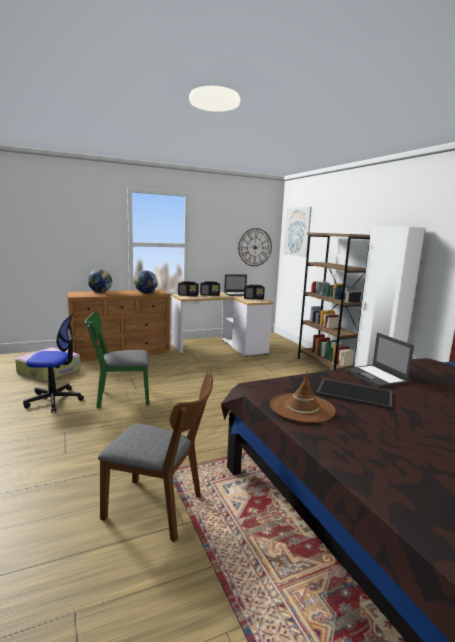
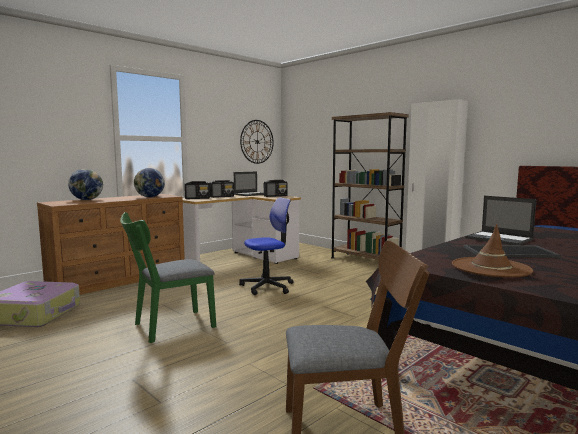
camera: 20 degrees left, 5 degrees down
office chair [23,314,84,413] -> office chair moved to [239,197,294,295]
picture [284,207,312,257] -> none

